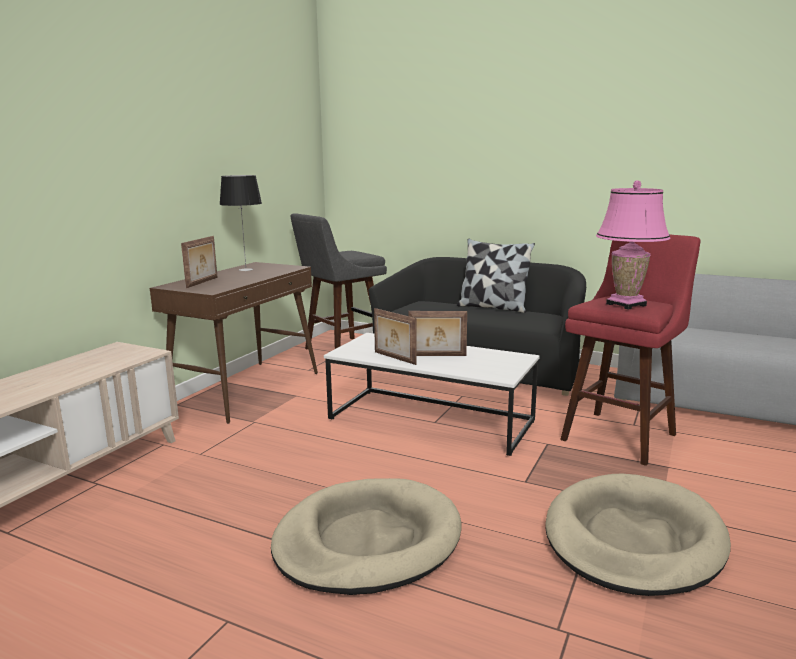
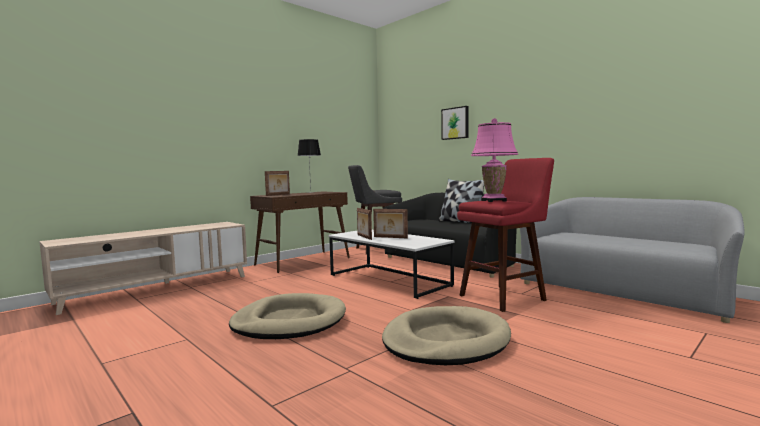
camera: 20 degrees right, 10 degrees down
none -> picture [441,106,469,140]

